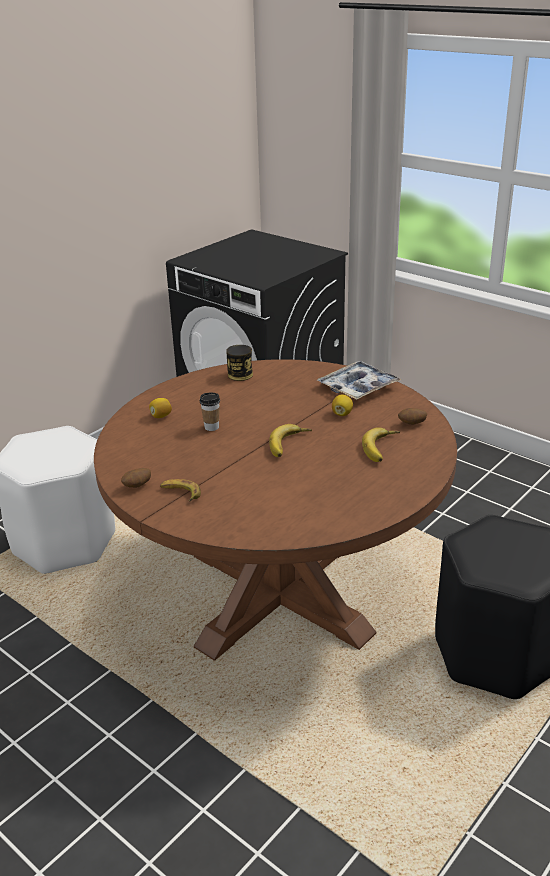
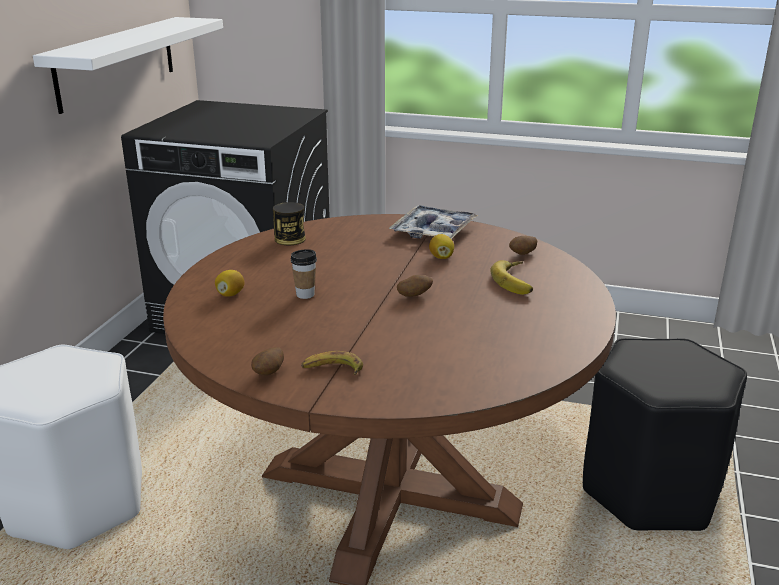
camera: 25 degrees left, 5 degrees down
banana [269,424,312,457] -> potato [397,275,433,297]
none -> white shelf [33,17,223,114]

